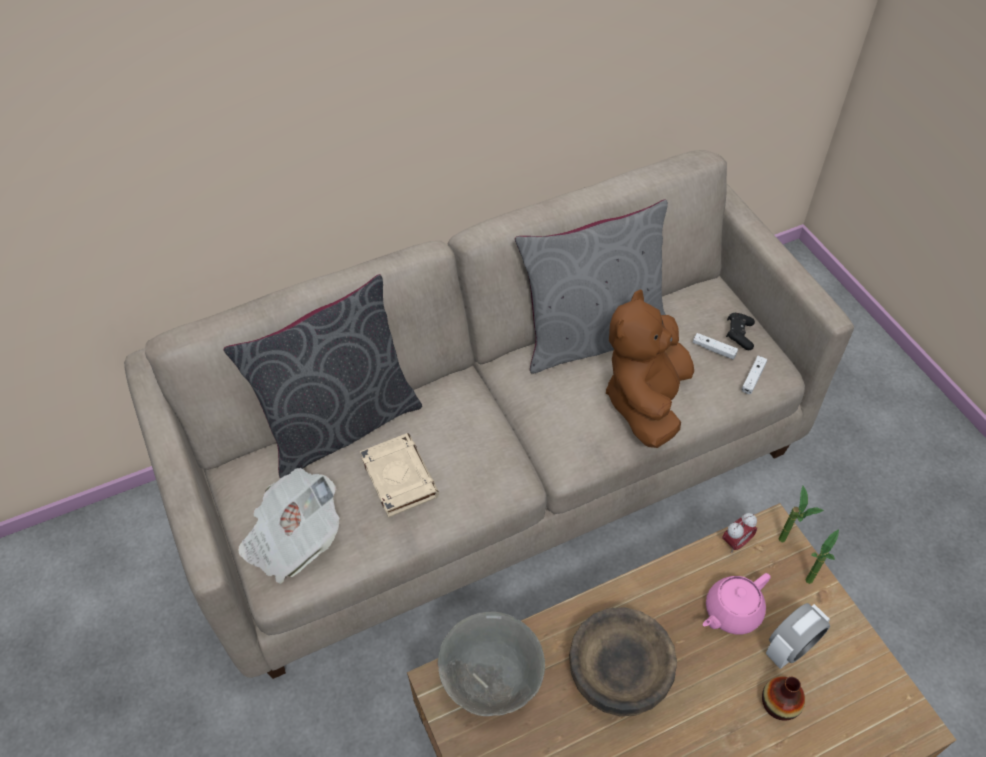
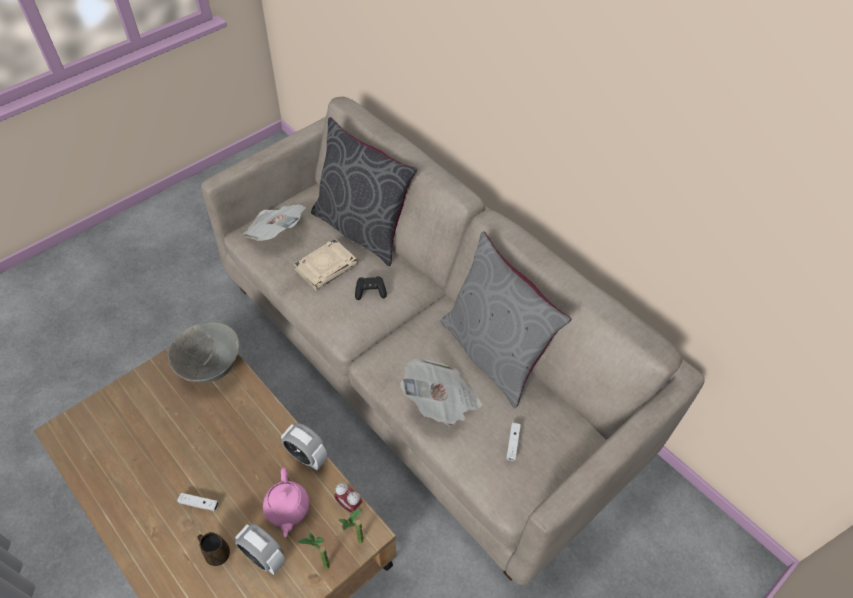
camera: 70 degrees right, 0 degrees up
brown bowl [569,607,677,716] -> none
brown plush toy [606,289,694,448] -> newspaper [399,358,482,426]
pink teapot [703,573,771,635] -> pink teapot turned 135 degrees counterclockwise [263,468,309,537]
black game controller [726,313,755,350] -> black game controller moved to [355,276,387,300]
white game controller [742,356,767,394] -> white game controller moved to [177,493,218,511]
vase [762,677,805,721] -> brown mug [197,532,230,566]
none -> alarm clock [281,423,327,471]

